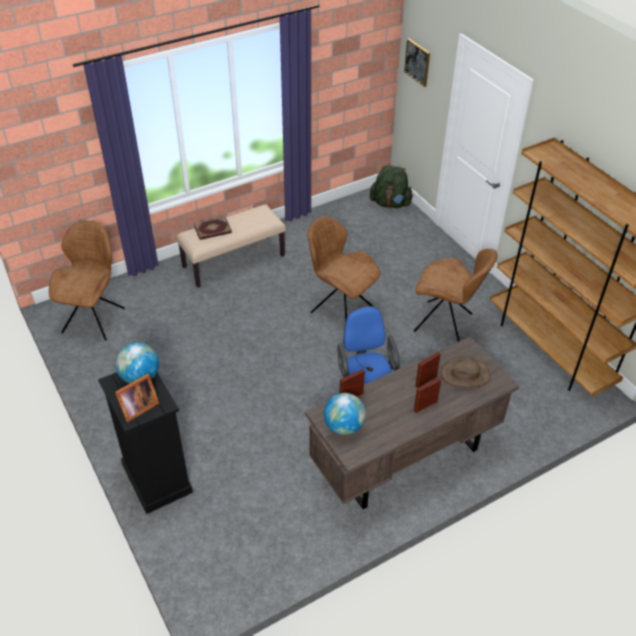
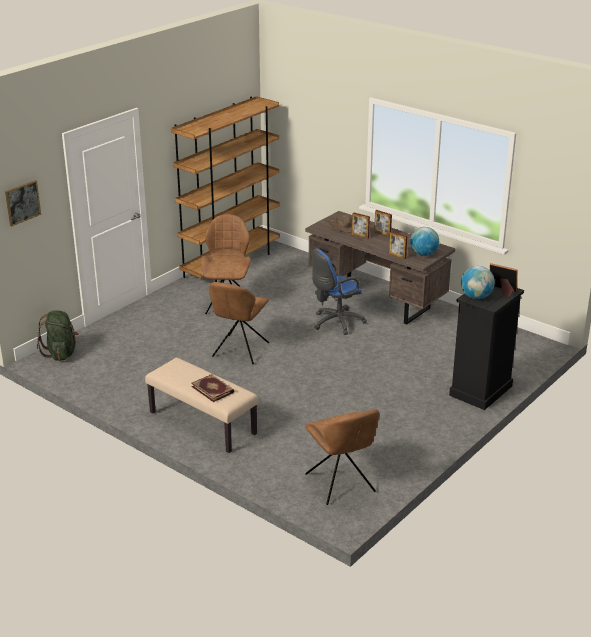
camera: 110 degrees left, 15 degrees down
brown chair [49,220,125,341] -> brown chair turned 105 degrees counterclockwise [305,409,379,505]

